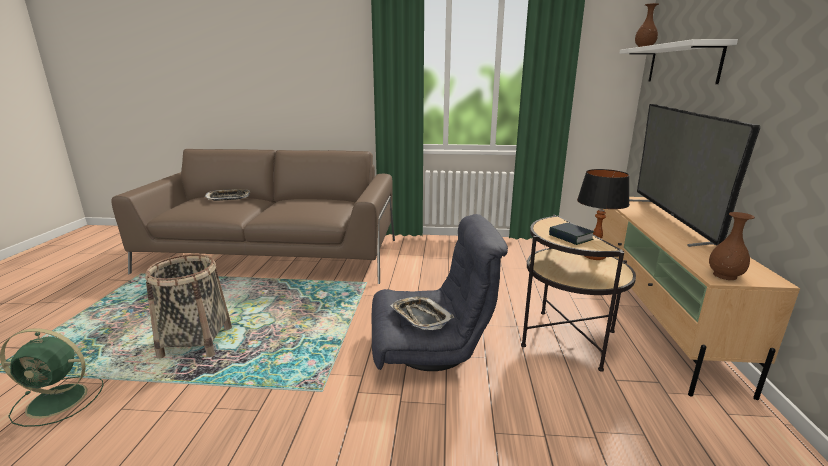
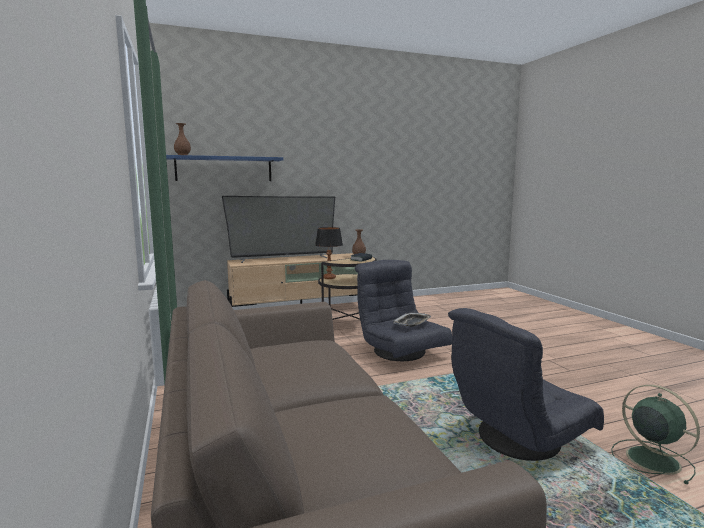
camera: 115 degrees left, 10 degrees down
basket [145,254,232,359] -> grey armchair [448,308,604,461]
tray [205,189,250,201] -> none
white shelf [619,39,738,84] -> blue shelf [166,155,283,181]

